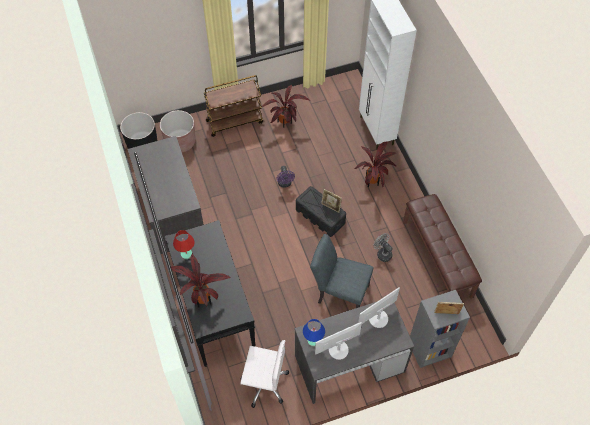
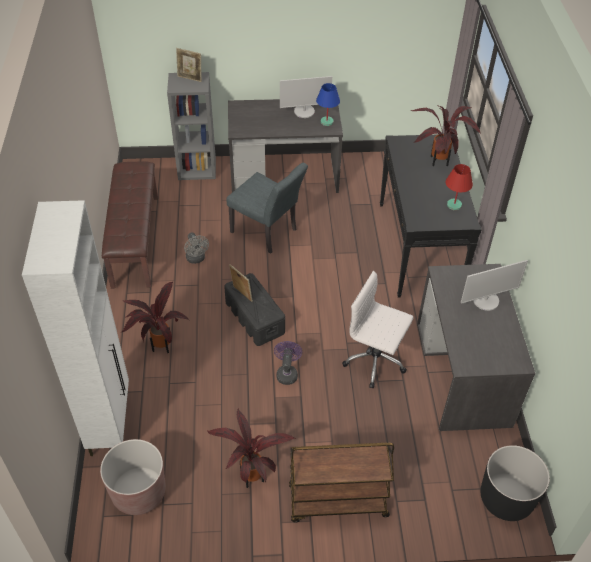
camera: 165 degrees left, 10 degrees down
brown planter [160,110,196,153] -> brown planter moved to [100,439,166,515]
white office chair [240,340,289,408] -> white office chair moved to [342,271,413,388]
monitor [358,287,400,328] -> monitor moved to [461,260,528,311]

